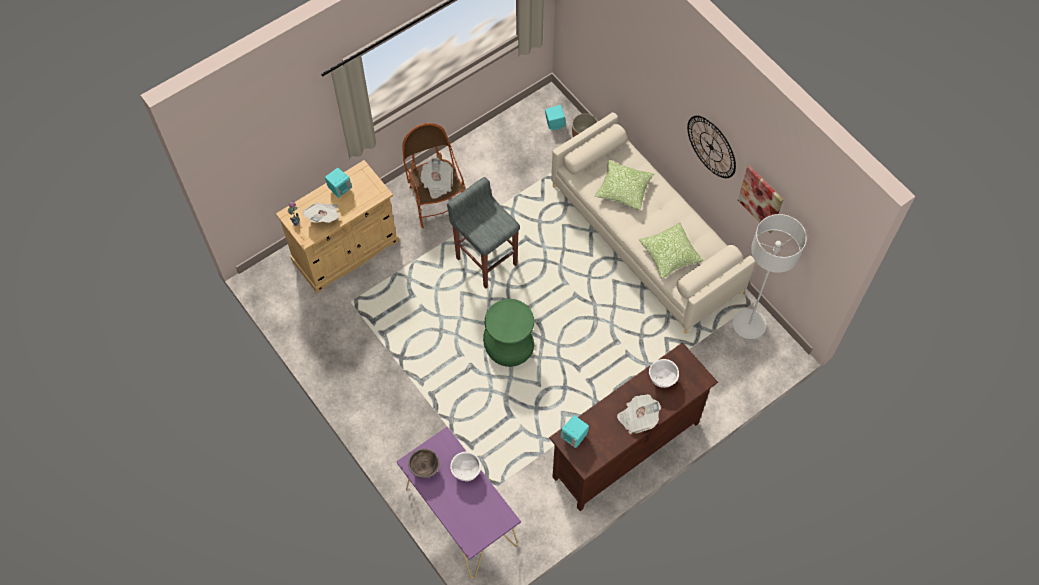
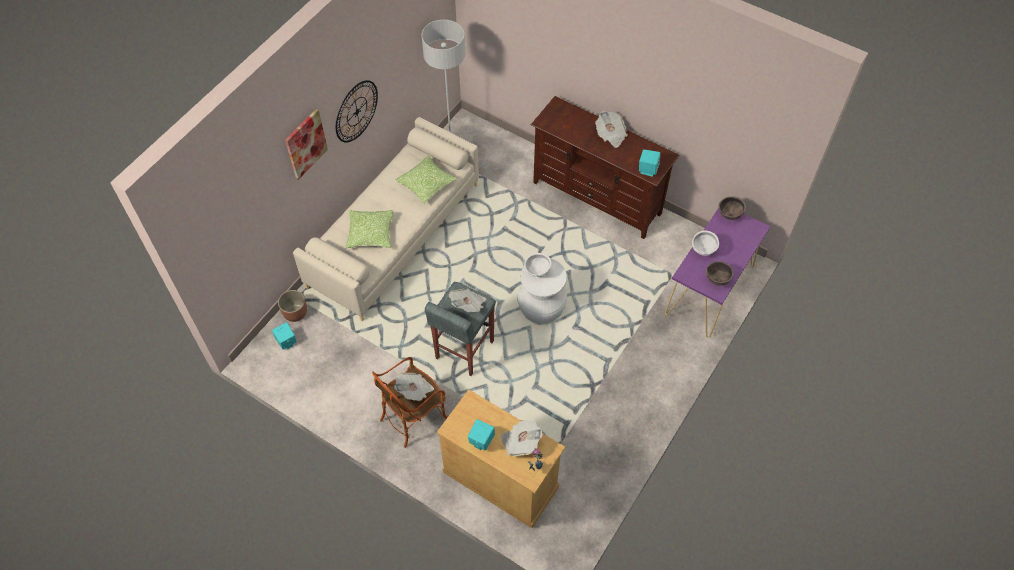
camera: 110 degrees left, 5 degrees down
green stool [483,299,534,367] -> white stool [517,258,567,323]
white bowl [649,359,679,388] -> white bowl moved to [524,253,551,277]
picture [738,166,783,233] -> picture moved to [285,109,328,180]
none -> newspaper [449,289,486,312]
none -> brown bowl [719,196,746,220]

